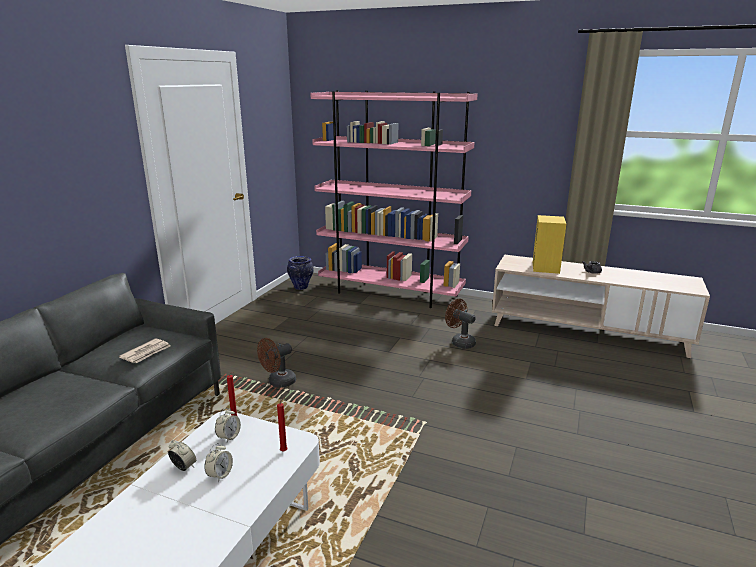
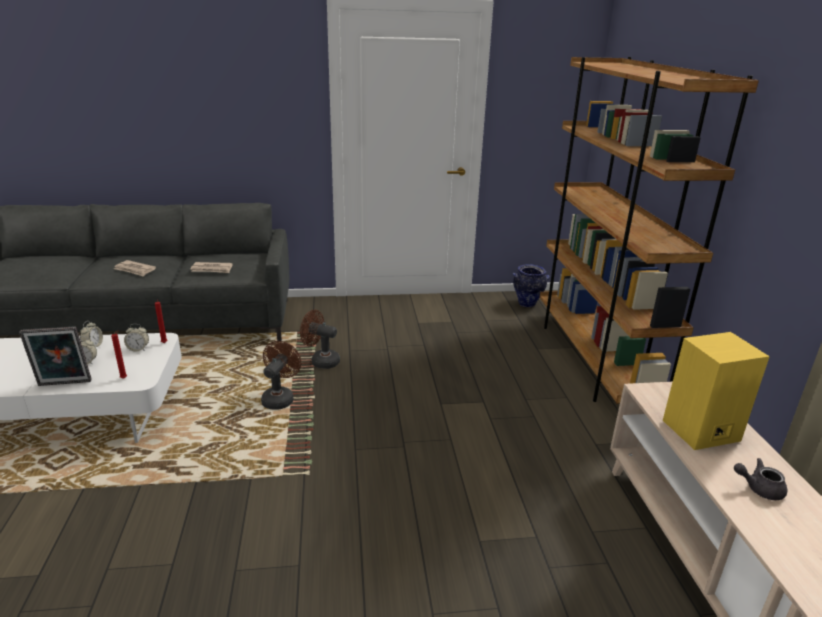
camera: 60 degrees right, 5 degrees up
pink bookcase [310,90,478,308] -> brown bookcase [540,57,759,404]
brown fan [445,299,476,349] -> brown fan moved to [261,341,301,410]
none -> picture frame [19,326,92,386]
none -> newspaper [114,260,156,277]

